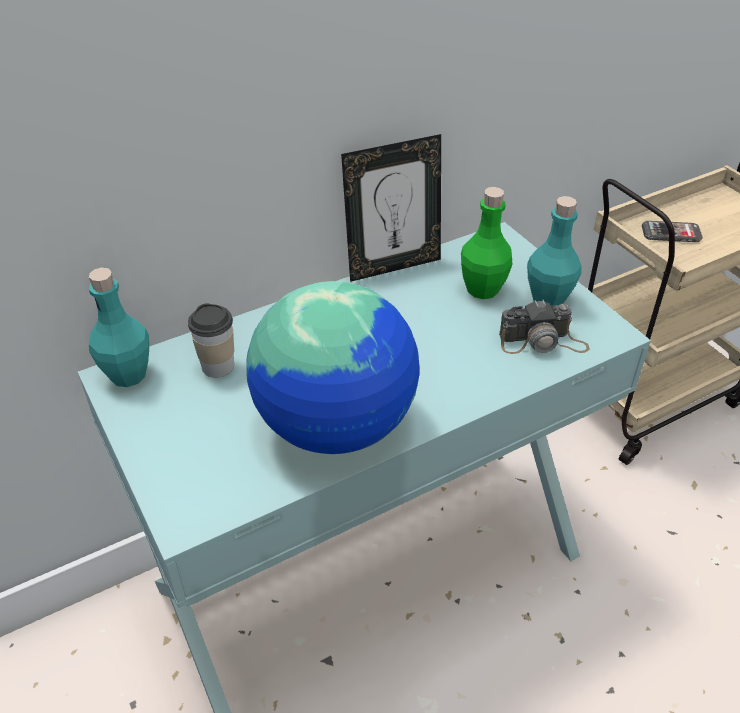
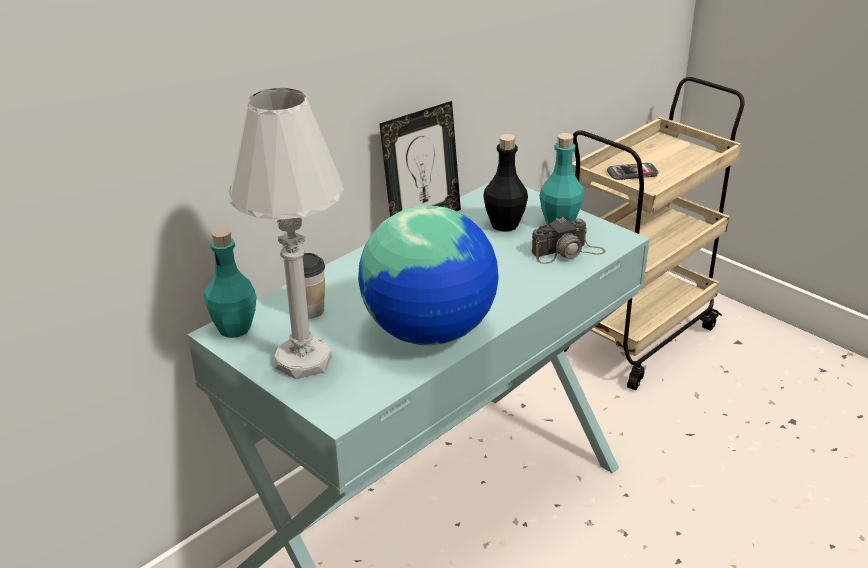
camera: 15 degrees left, 10 degrees down
green bottle [461,187,512,299] -> black bottle [483,134,528,232]
none -> white table lamp [229,88,344,379]

